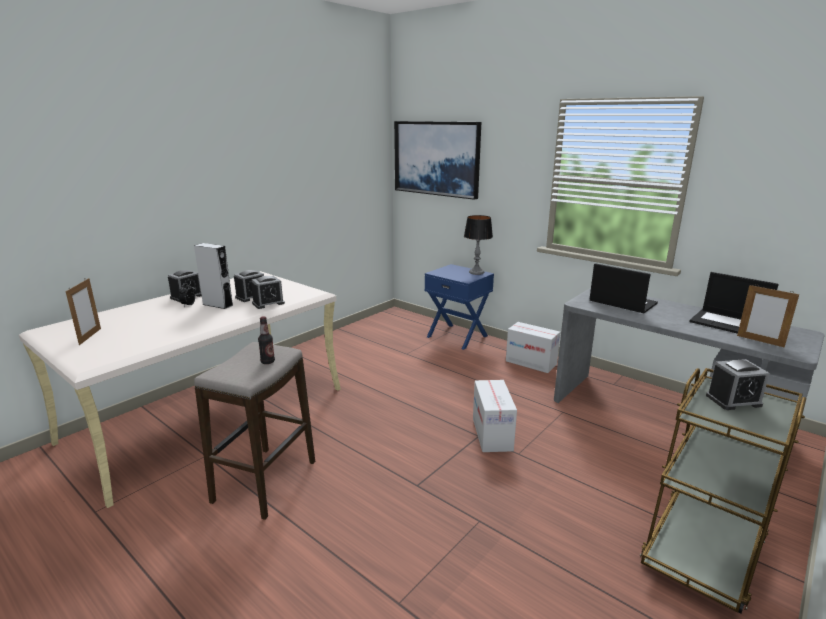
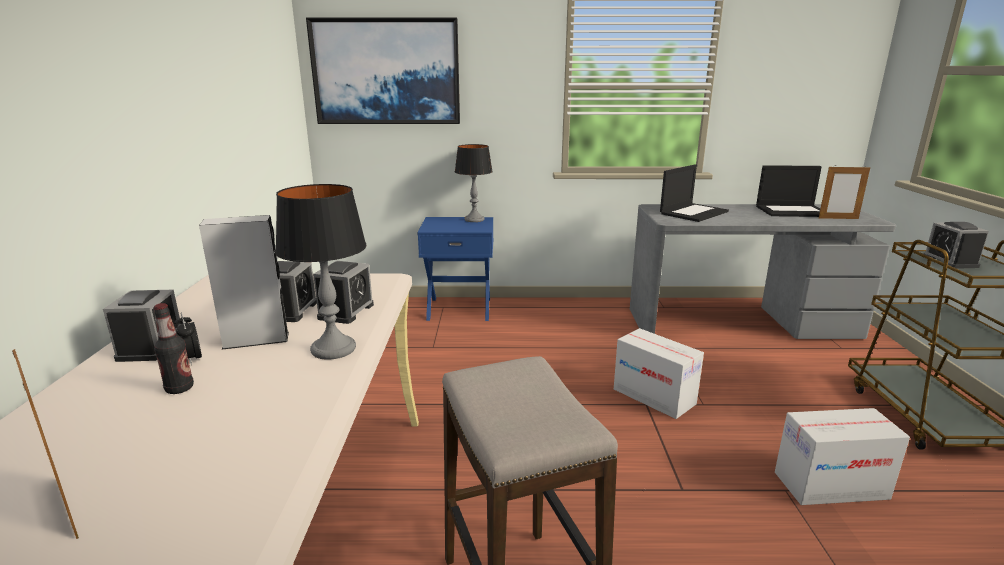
camera: 40 degrees left, 0 degrees up
bottle [258,316,275,364] -> bottle moved to [154,303,194,394]
cardboard box [506,322,560,373] -> cardboard box moved to [775,408,910,505]
laptop [590,263,658,313] -> laptop turned 135 degrees clockwise [660,164,729,222]
alarm clock [706,359,770,410] -> alarm clock turned 135 degrees clockwise [923,222,989,269]
none -> table lamp [275,184,366,360]

